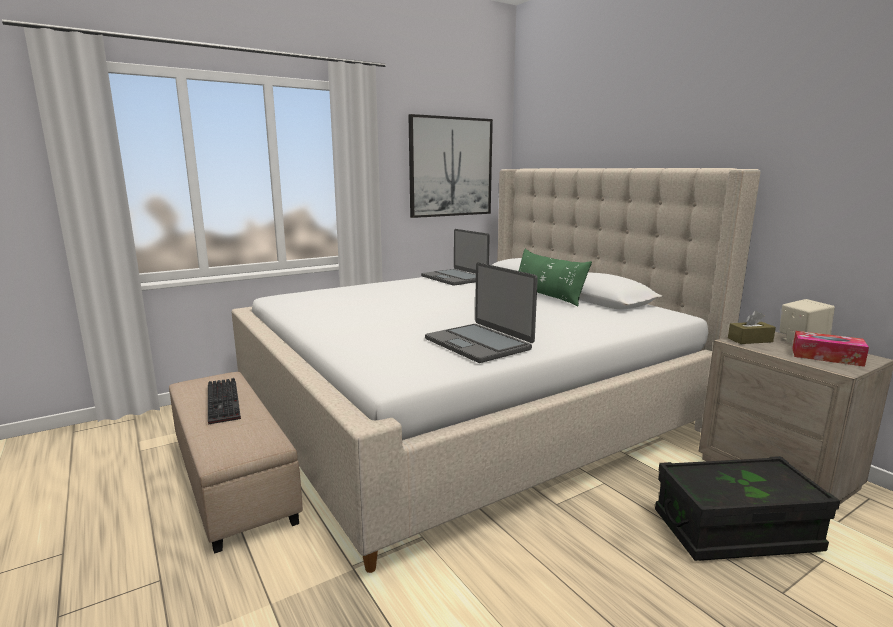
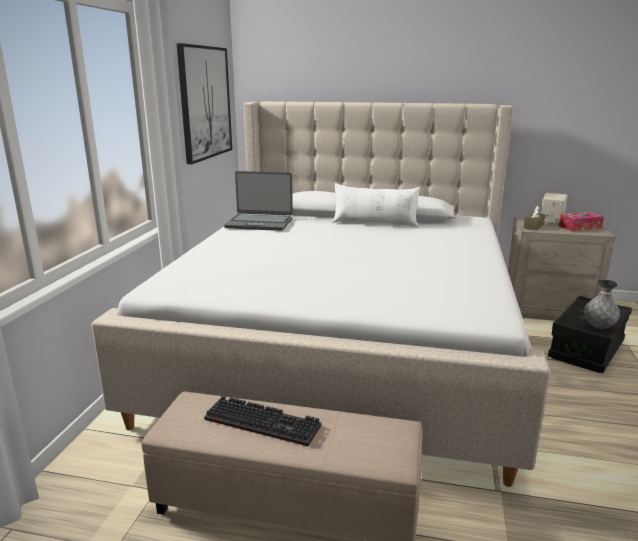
camera: 45 degrees left, 5 degrees up
laptop [425,262,538,363] -> none
green pillow [519,249,592,307] -> white pillow [332,183,420,227]
none -> grey vase [584,280,620,329]

